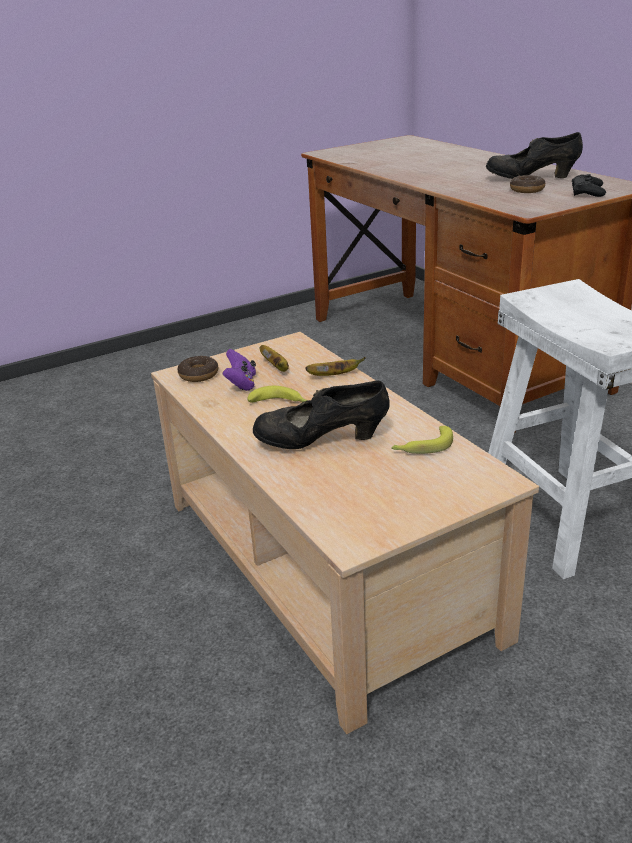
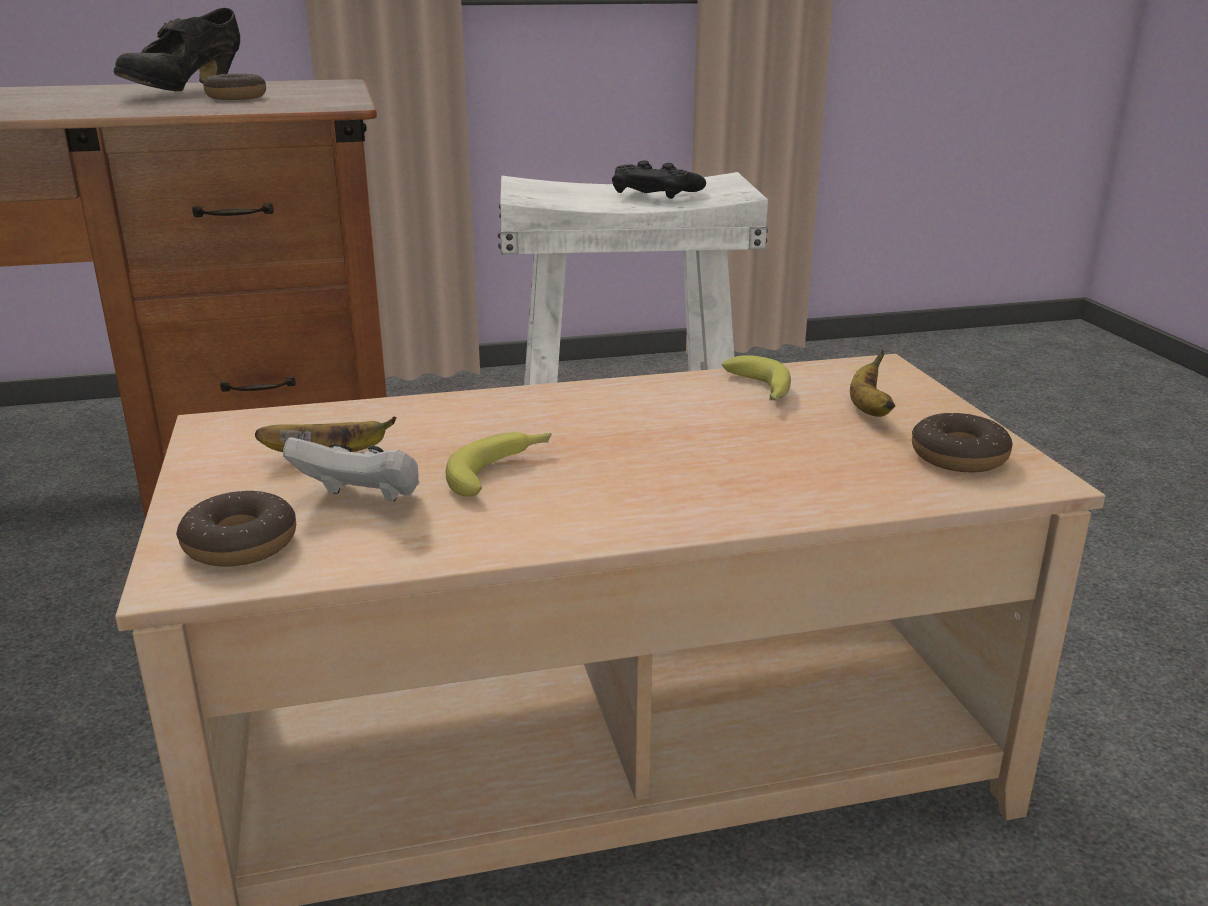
camera: 75 degrees left, 5 degrees down
purple game controller [223,349,256,391] -> white game controller [283,437,420,501]
black shoe [253,380,390,449] -> none
banana [305,357,366,376] -> banana moved to [850,350,895,417]
black game controller [572,174,606,197] -> black game controller moved to [612,161,706,199]
none -> donut [912,413,1013,472]

